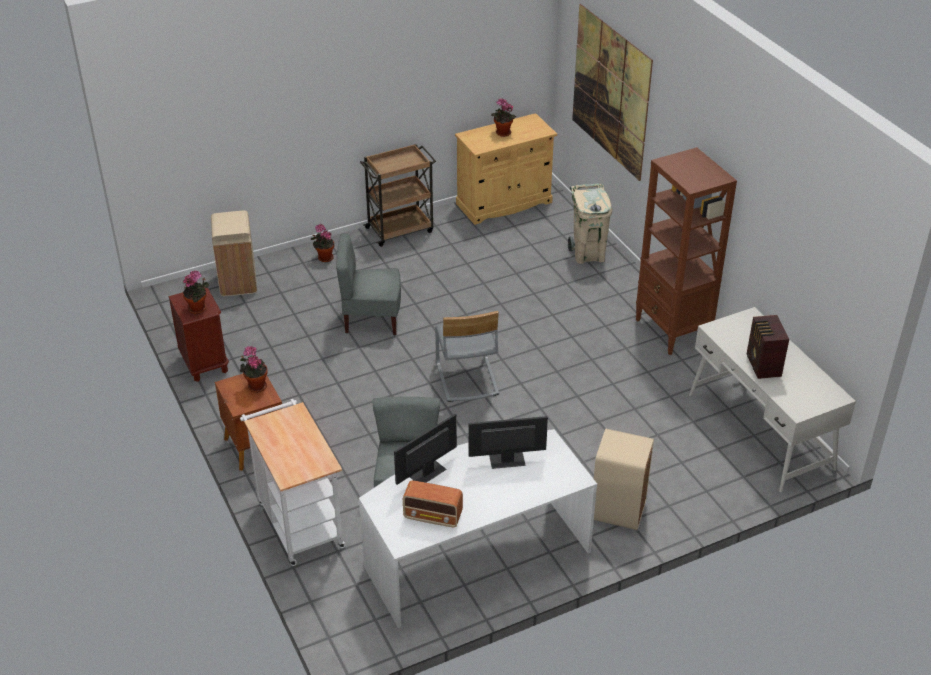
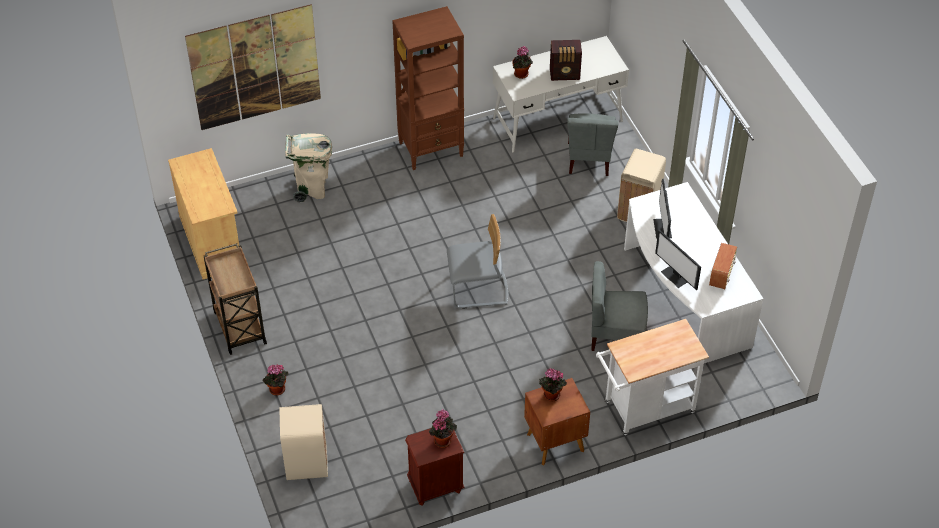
camera: 85 degrees left, 10 degrees up
grey chair [336,233,401,335] -> grey chair moved to [567,114,619,176]
potted plant [491,98,516,137] -> potted plant moved to [512,46,533,79]

